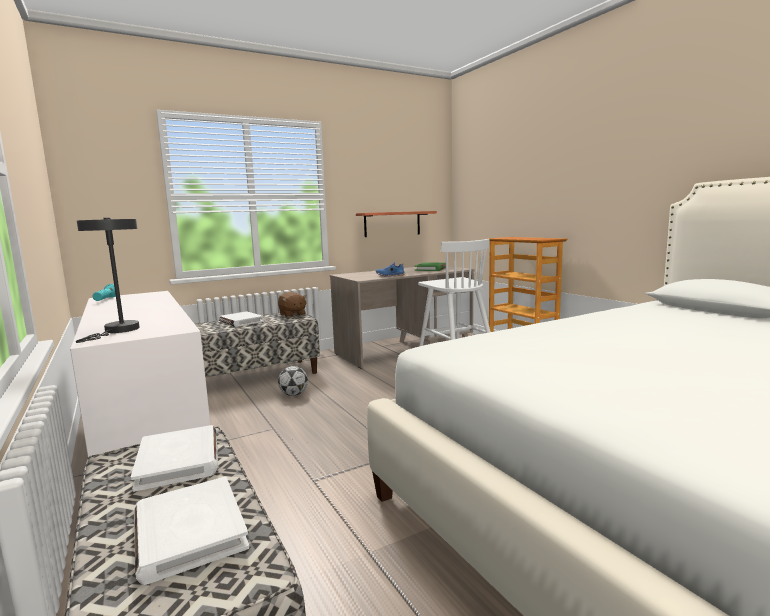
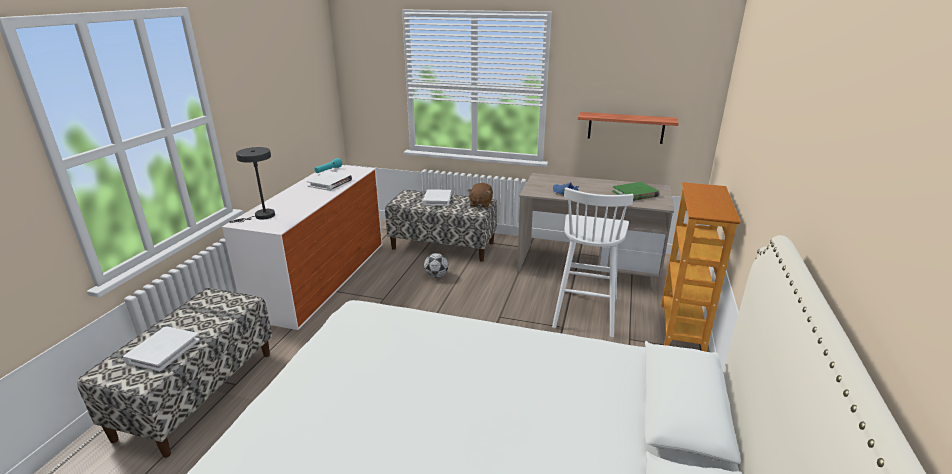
camera: 45 degrees right, 15 degrees up
white book [131,425,218,492] -> white book moved to [307,171,352,191]

